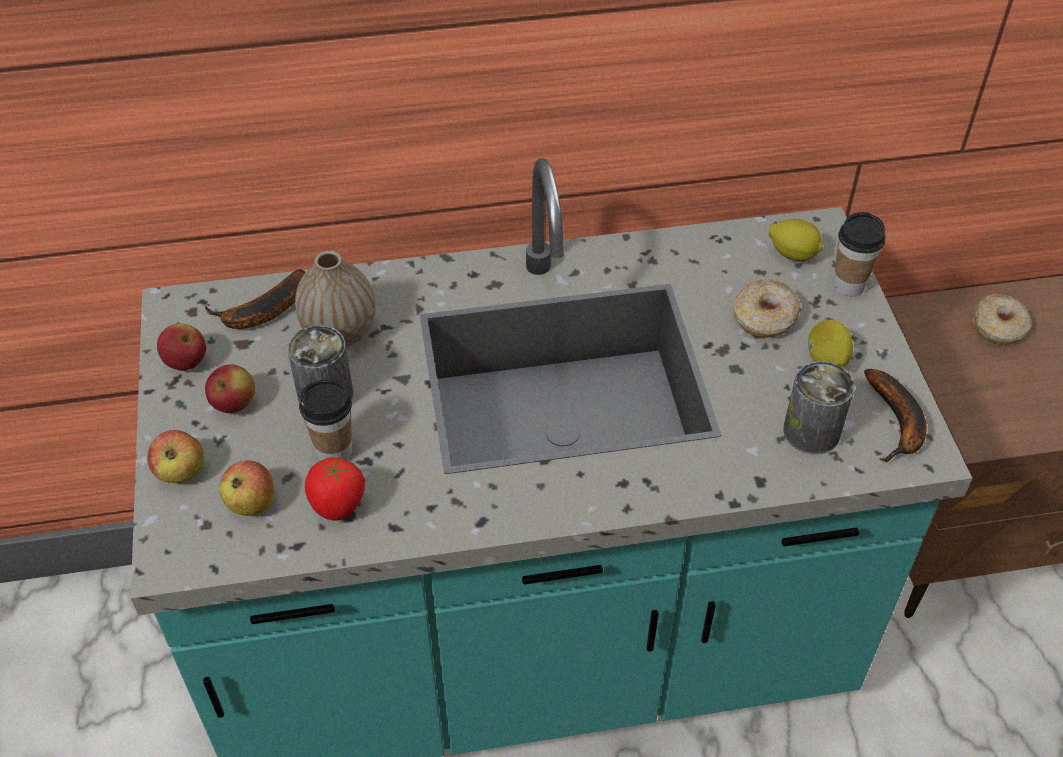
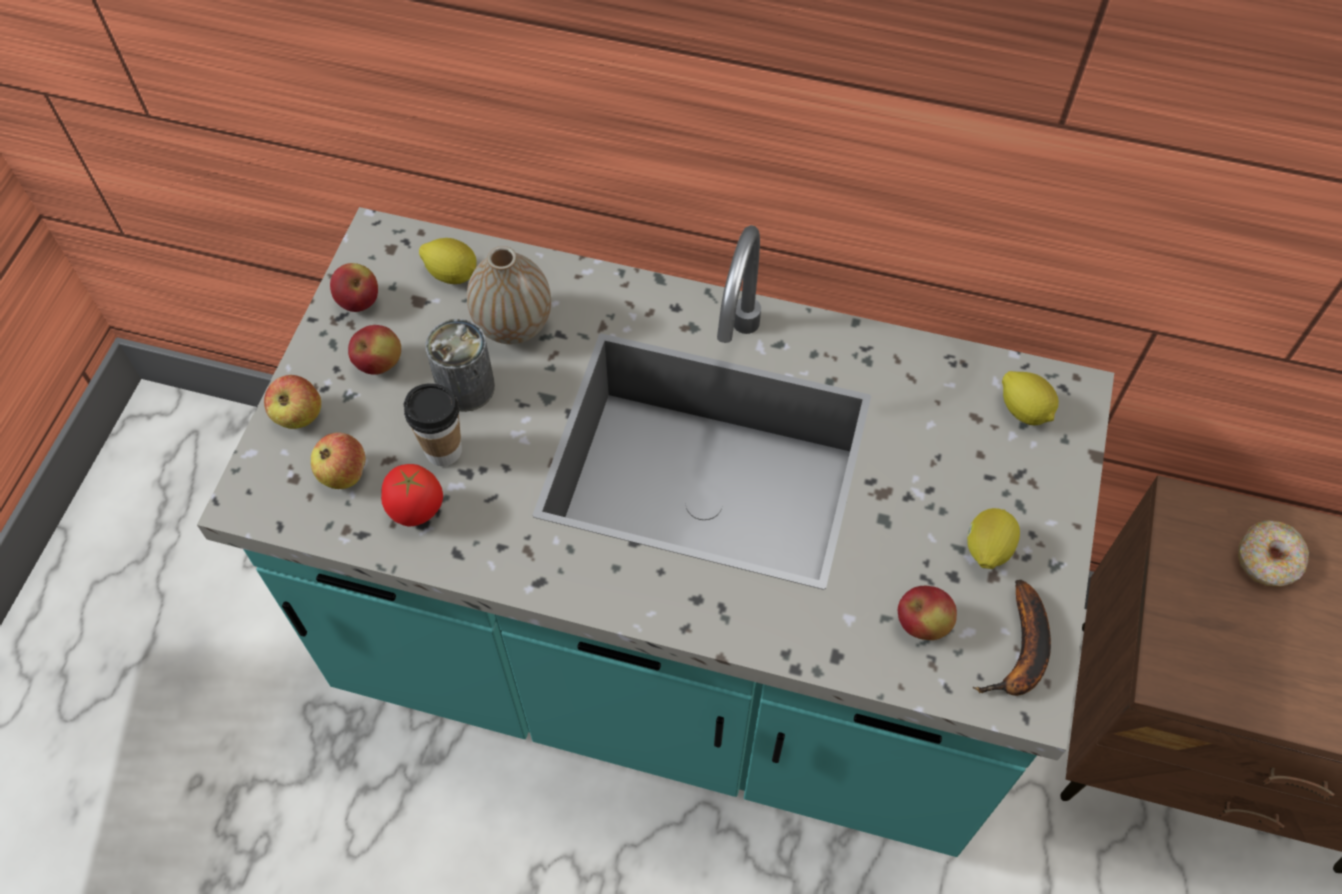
camera: 25 degrees right, 10 degrees up
banana [203,269,305,329] -> lemon [419,238,476,284]
donut [733,279,800,338] -> none
can [783,361,855,454] -> apple [898,586,957,640]
cup [833,212,885,296] -> none

